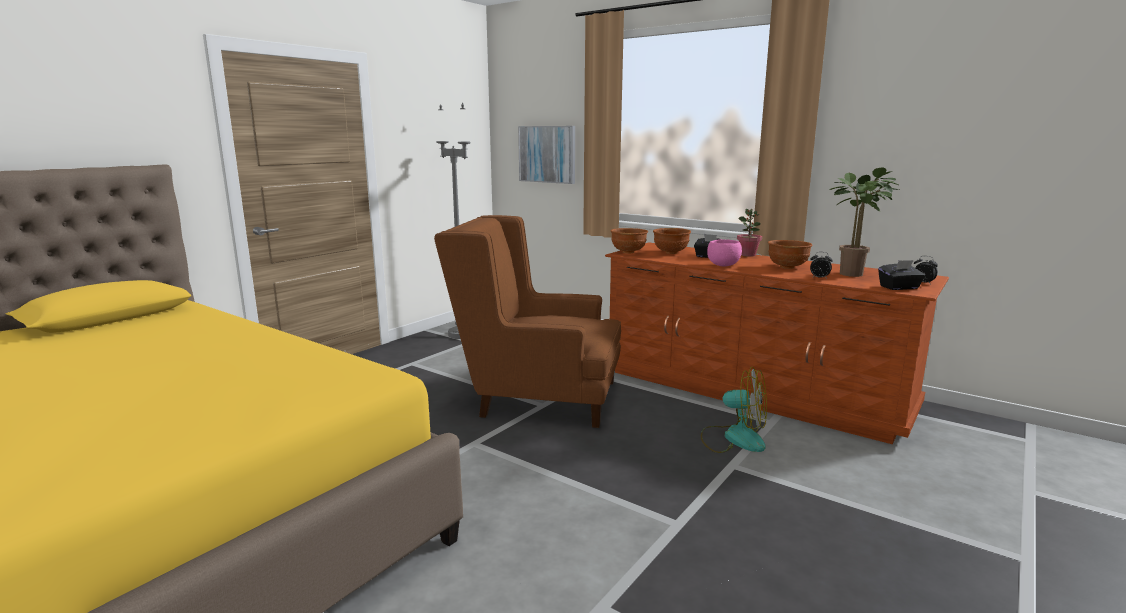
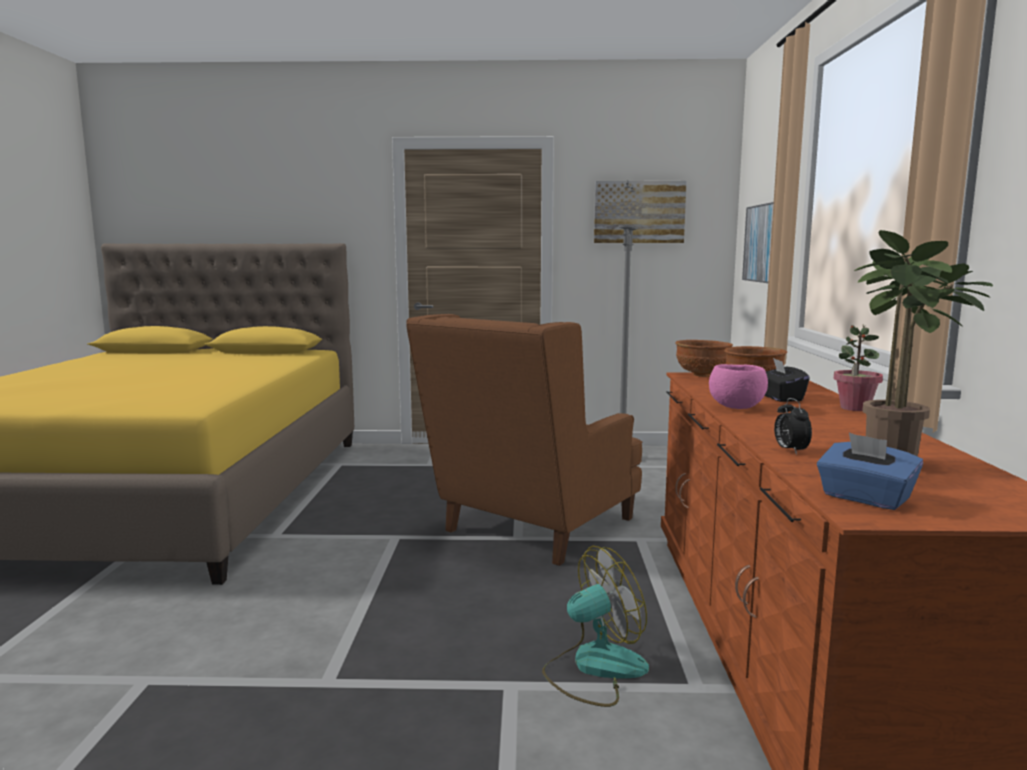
camera: 55 degrees right, 5 degrees down
brown armchair [434,215,621,428] -> brown armchair turned 120 degrees counterclockwise [406,314,642,566]
fan [701,367,767,453] -> fan turned 105 degrees counterclockwise [542,546,649,707]
brown bowl [768,240,813,269] -> none
black tissue box [878,260,925,290] -> blue tissue box [817,433,923,510]
alarm clock [914,256,938,285] -> none
none -> picture [594,181,687,243]

